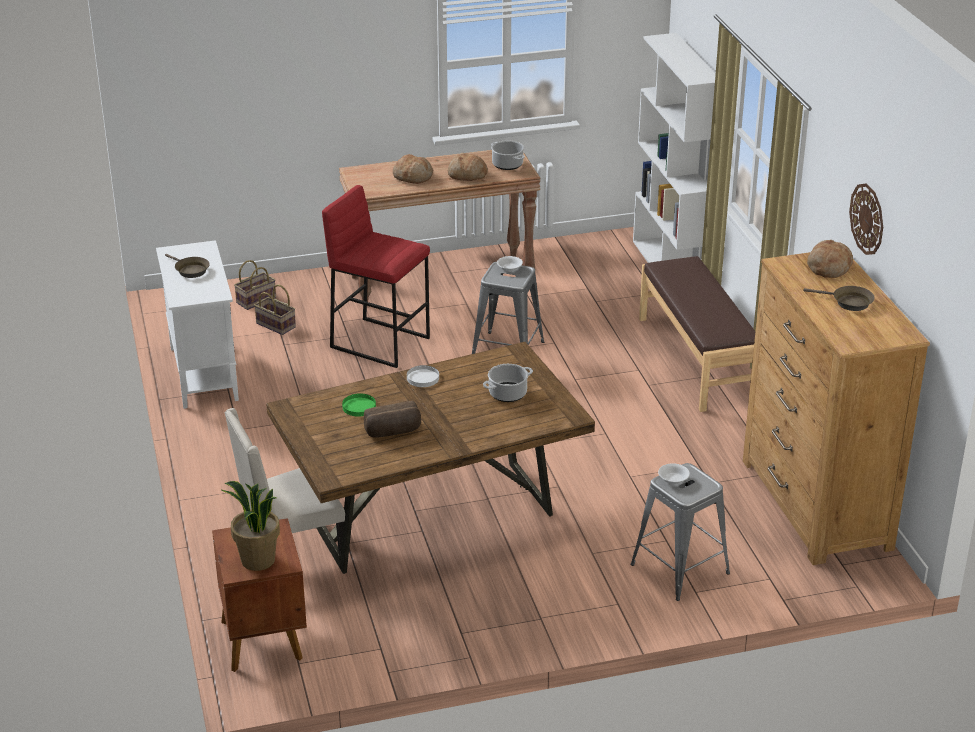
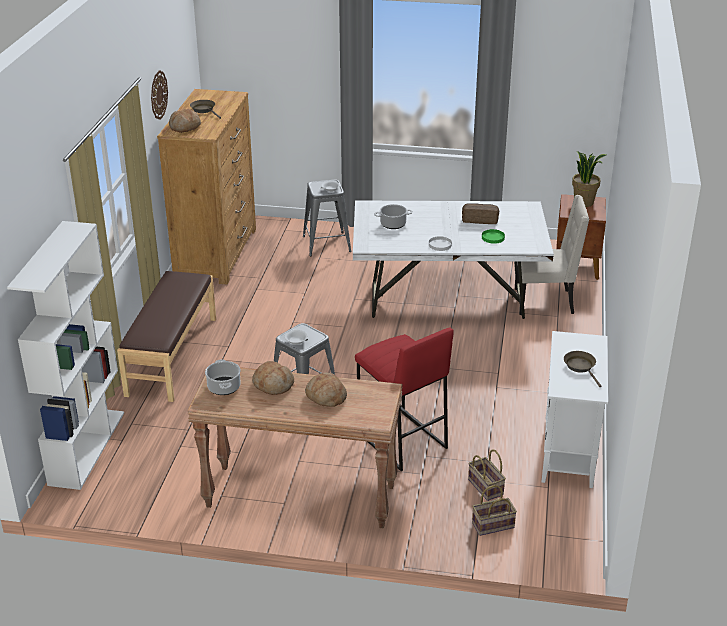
camera: 155 degrees left, 0 degrees up
brown dining table [266,342,595,574] -> white dining table [353,200,554,319]

